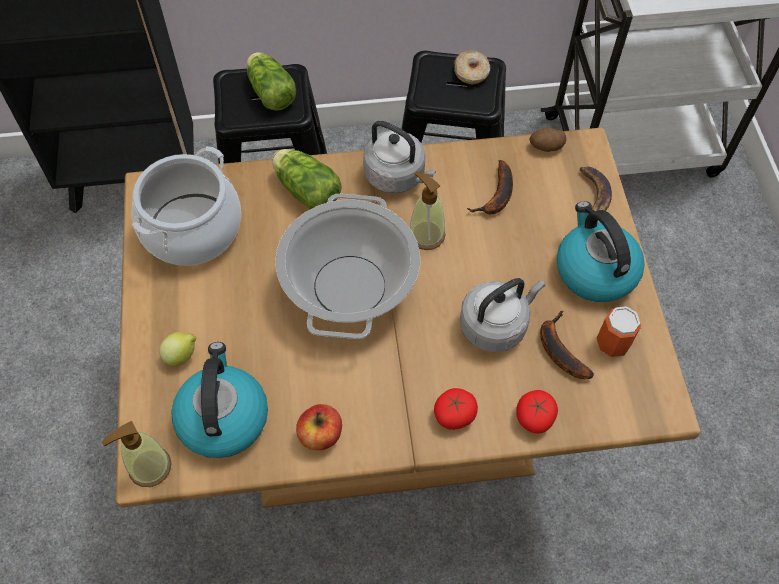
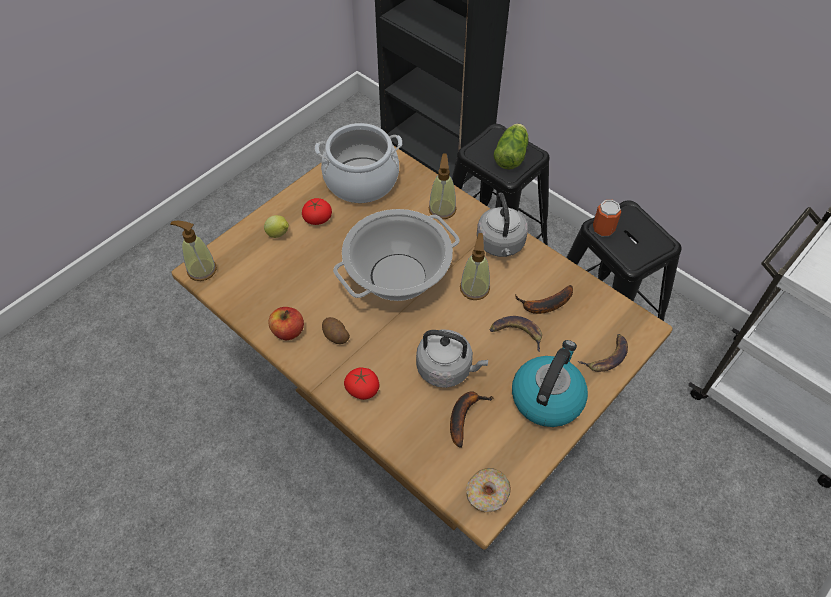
camera: 50 degrees right, 5 degrees down
kettle [171,342,268,458] -> none
lettuce [272,149,342,210] -> soap dispenser [429,154,456,219]
donut [454,50,490,85] -> donut moved to [466,468,511,512]
tomato [516,390,558,434] -> tomato moved to [302,198,332,225]
potato [530,127,566,152] -> potato moved to [322,317,350,344]
can [597,306,641,357] -> can moved to [593,200,621,236]
none -> banana [490,316,542,352]

